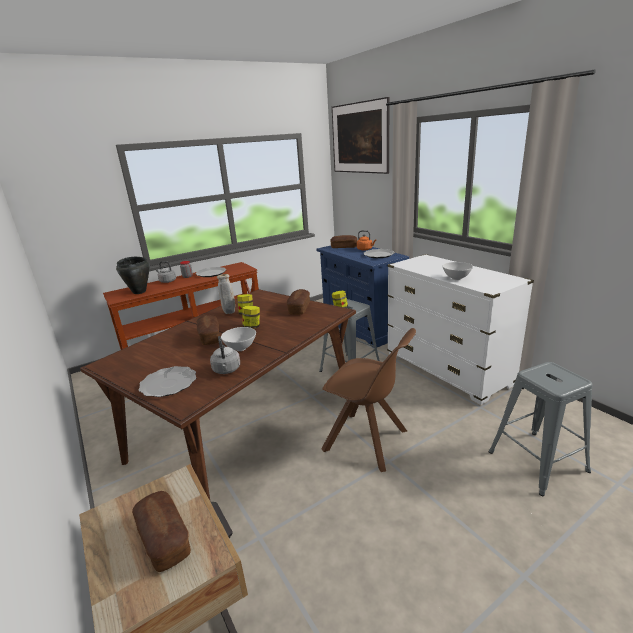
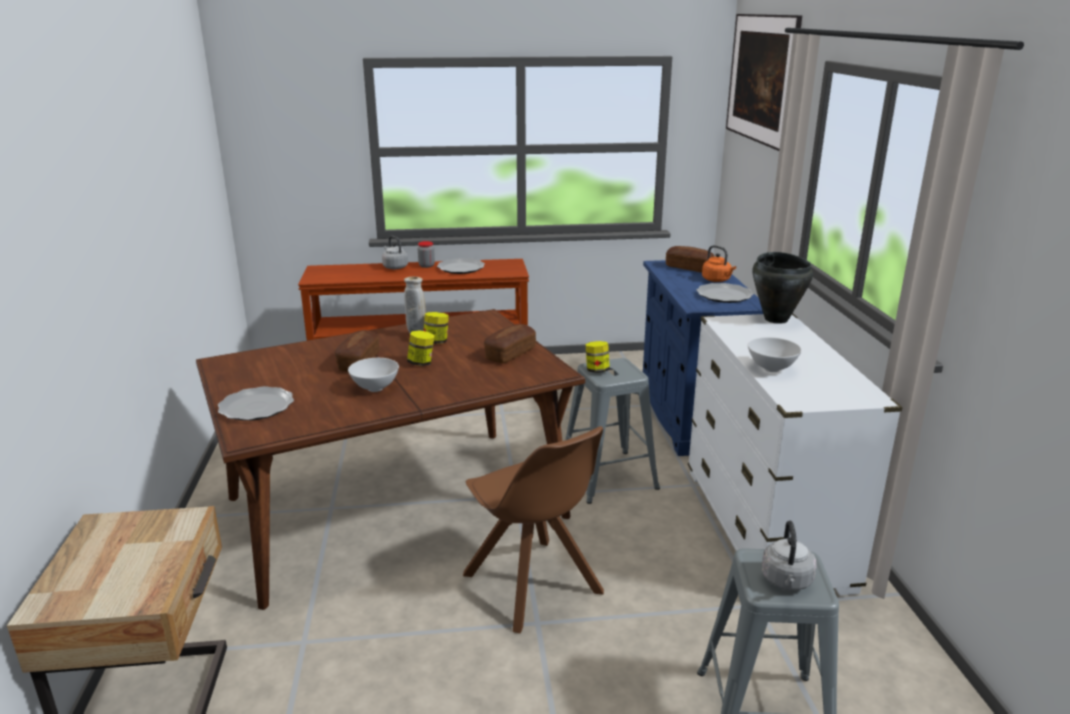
camera: 25 degrees right, 0 degrees up
black cooking pot [116,257,150,294] -> black cooking pot moved to [753,252,813,324]
bread [132,491,191,572] -> none
grey kettle [210,336,240,374] -> grey kettle moved to [761,520,816,590]

